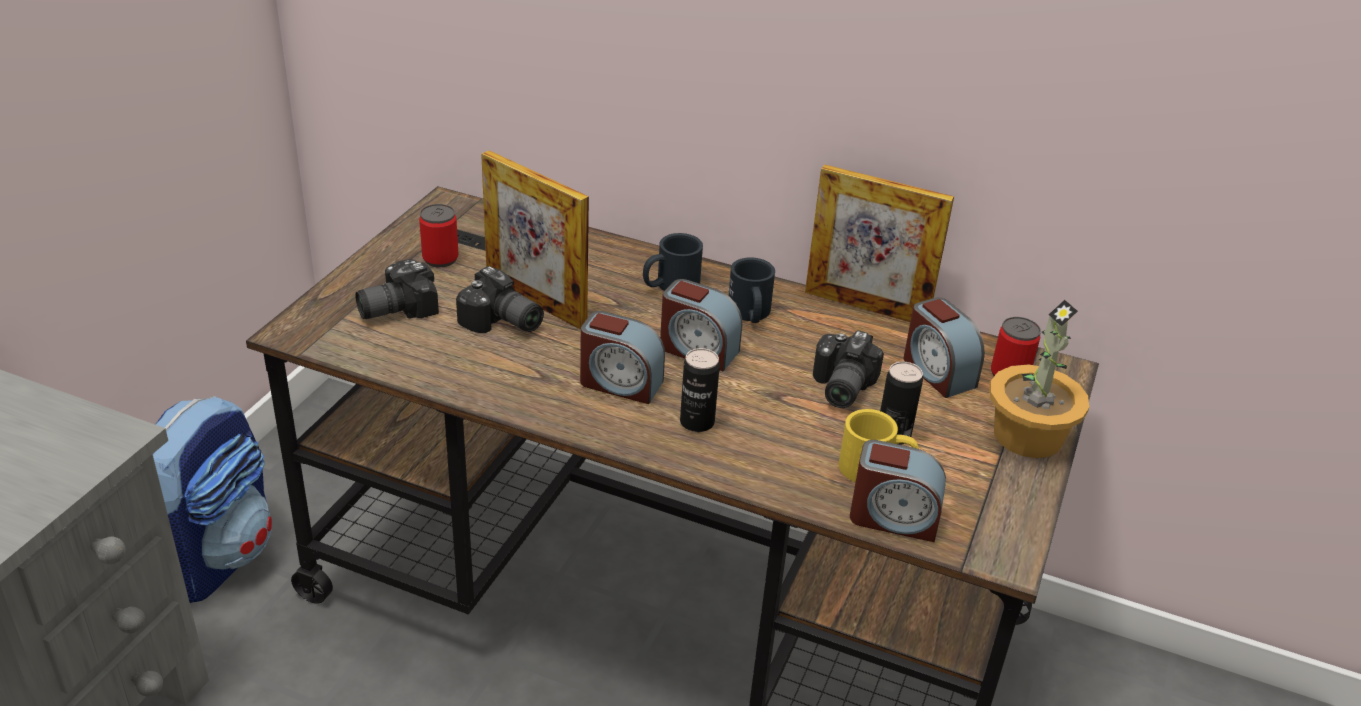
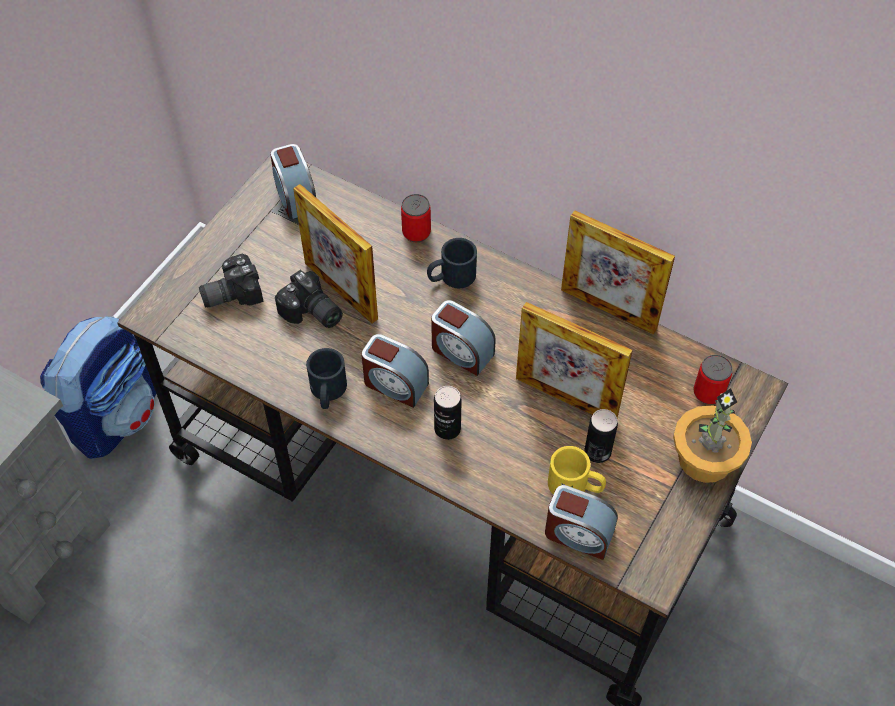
camera: 10 degrees right, 20 degrees up
can [419,204,458,267] -> can moved to [401,194,431,242]
black mug [728,257,775,323] -> black mug moved to [306,348,347,409]
camera [813,330,884,408] -> picture frame [516,302,633,418]
alarm clock [904,298,985,398] -> alarm clock moved to [270,144,316,219]

